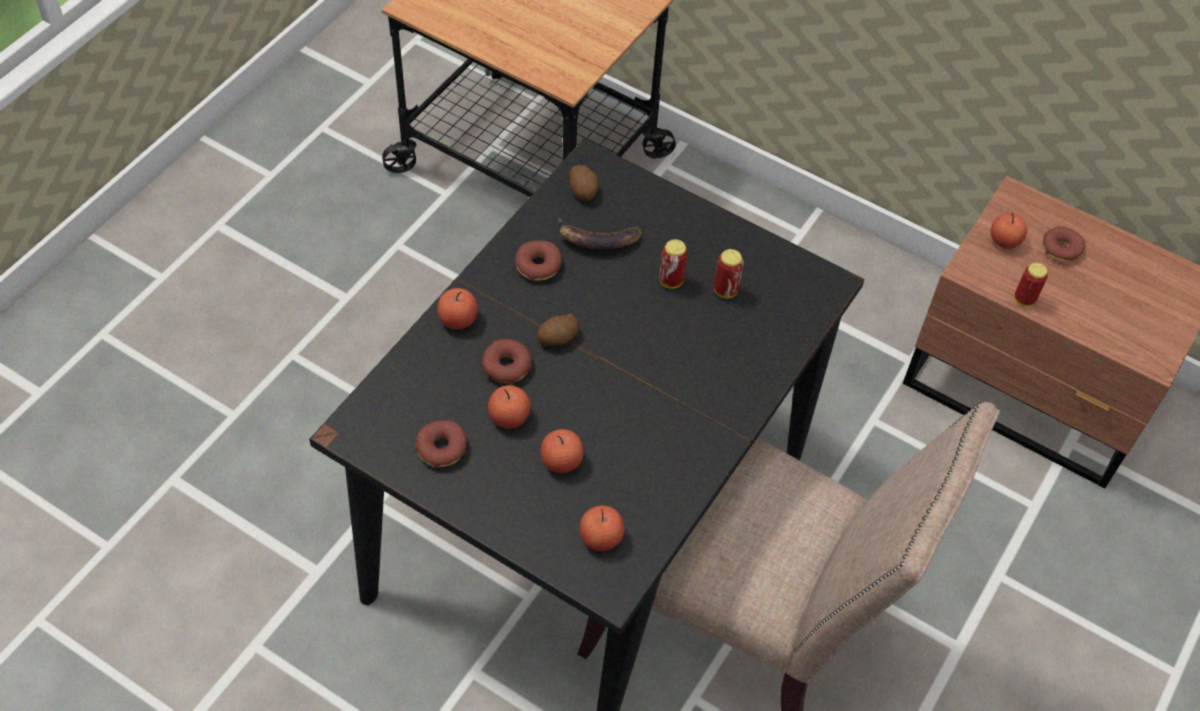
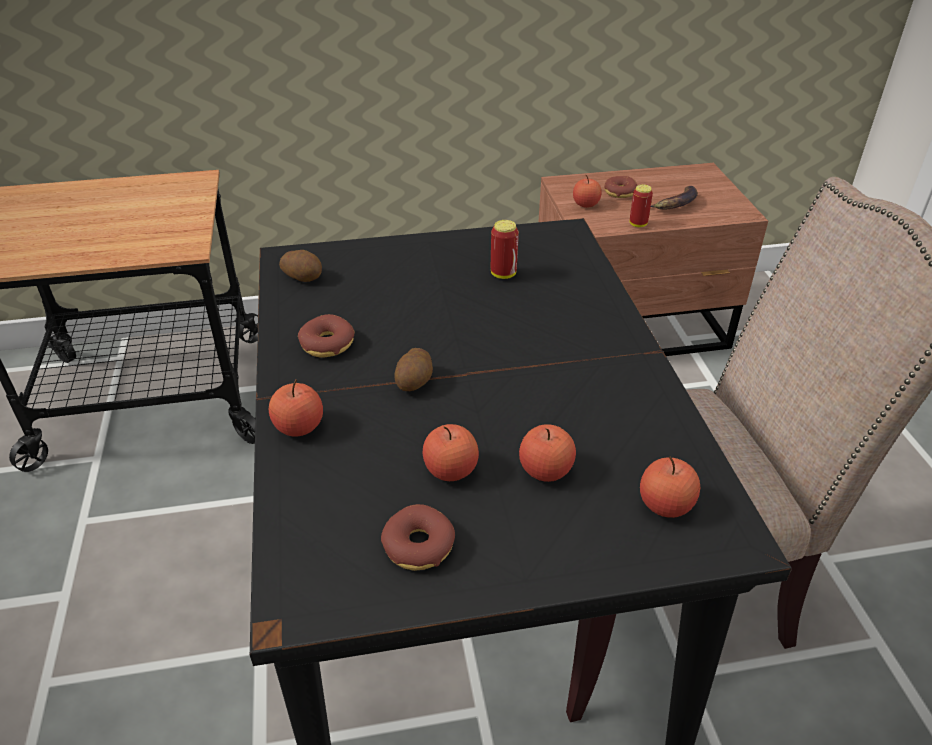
camera: 40 degrees left, 15 degrees down
donut [482,339,531,385] -> none
banana [558,218,642,250] -> banana moved to [651,186,698,210]
can [659,239,688,289] -> none

